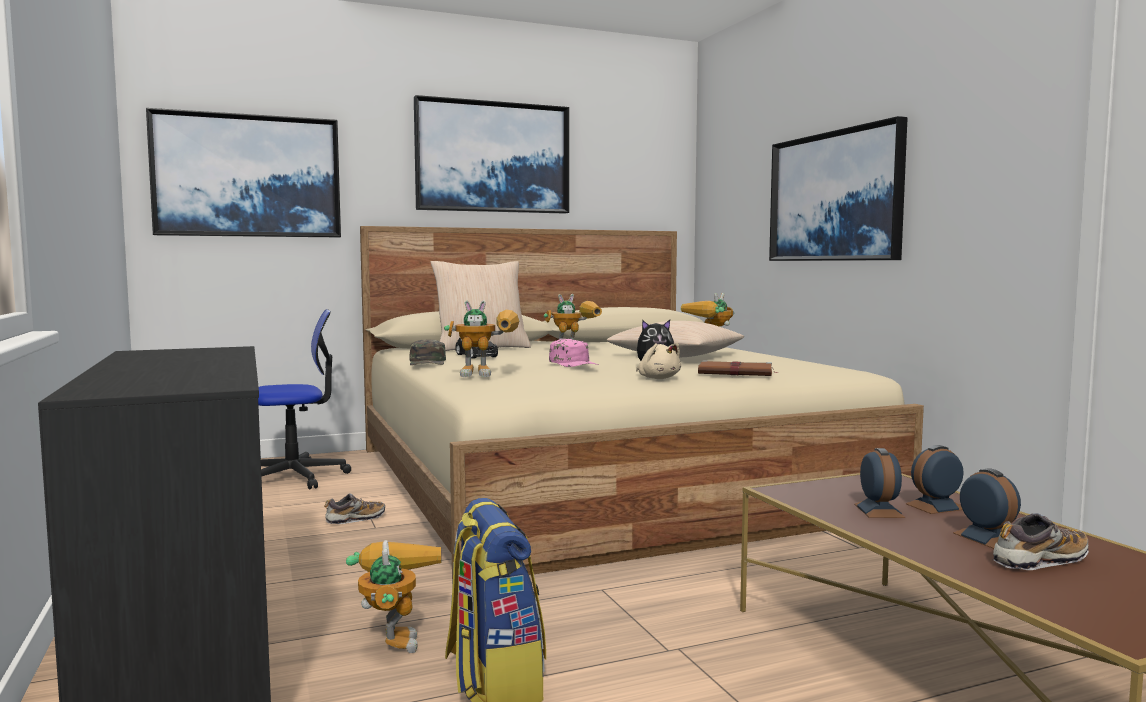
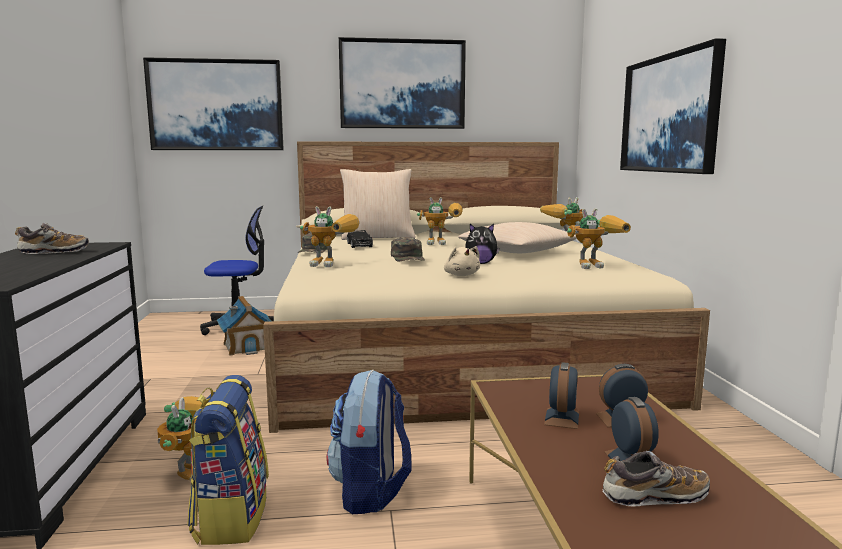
camera: 15 degrees right, 5 degrees up
shoe [324,493,385,524] -> shoe moved to [15,222,89,254]
pink cap [549,339,598,367] -> green cap [391,237,425,261]
brown book [698,360,778,376] -> none
none -> toy house [217,296,271,356]
none -> backpack [326,369,411,514]
none -> toy robot [567,208,631,269]

